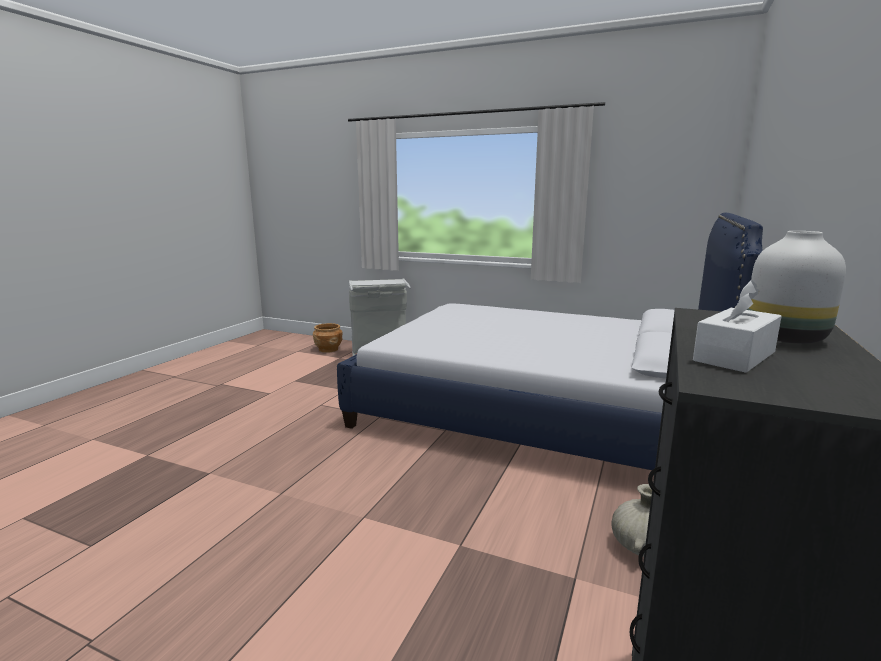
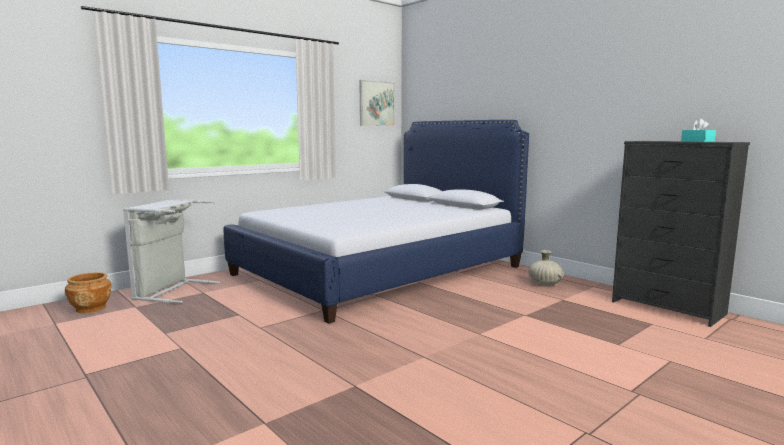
camera: 65 degrees left, 5 degrees down
white tissue box [693,280,782,373] -> turquoise tissue box [681,119,716,142]
white vase [747,231,846,344] -> none
none -> picture [359,80,395,126]

